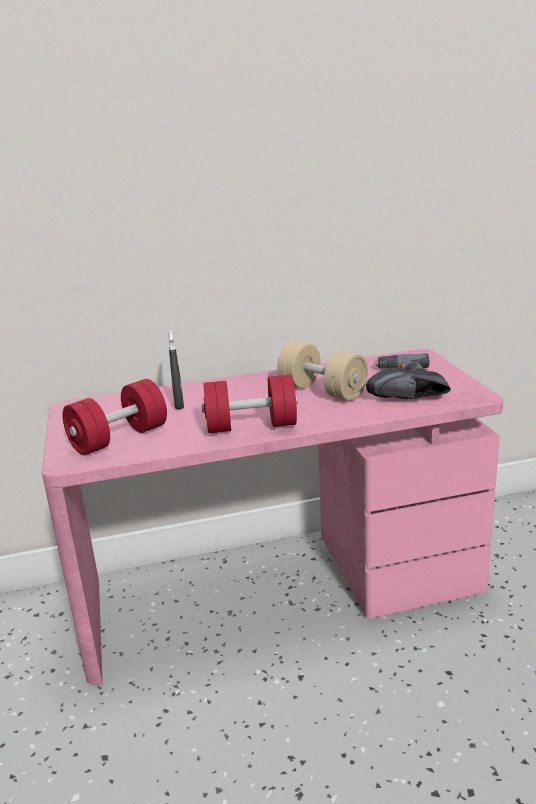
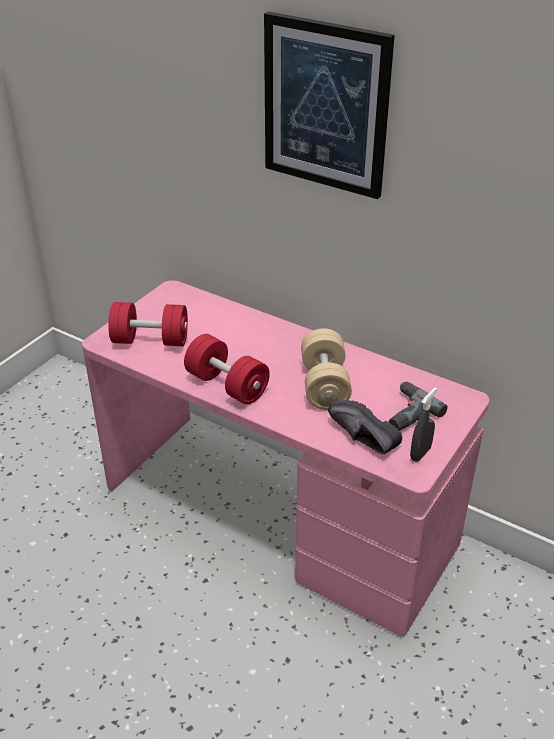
camera: 45 degrees right, 15 degrees up
grey spray bottle [168,330,184,410] -> grey spray bottle moved to [410,387,437,462]
none -> picture [264,12,395,199]

